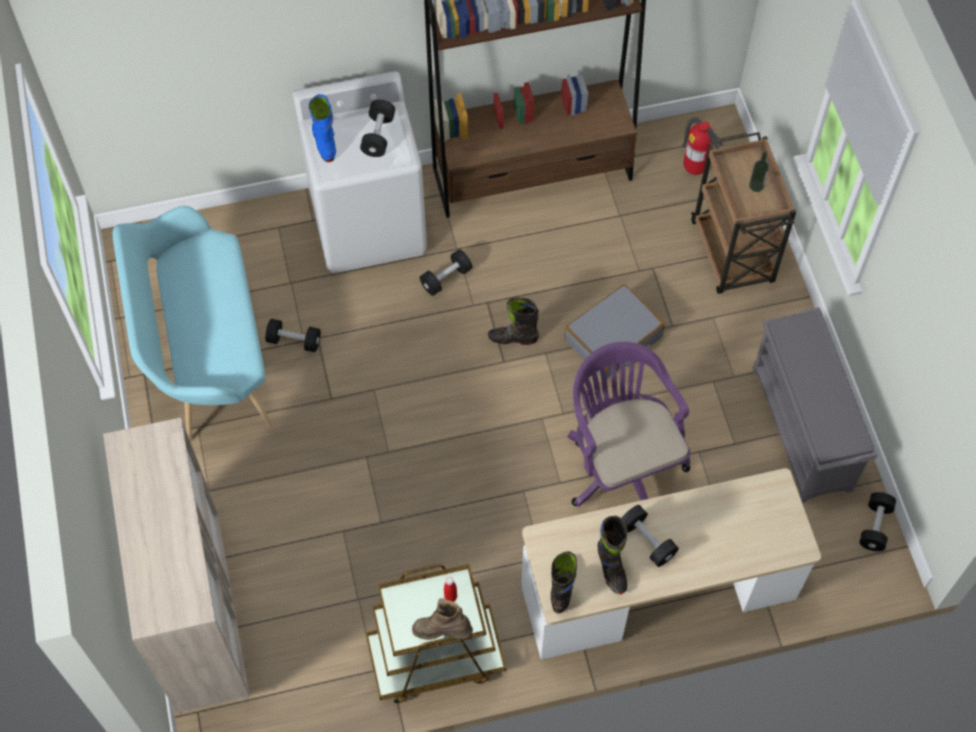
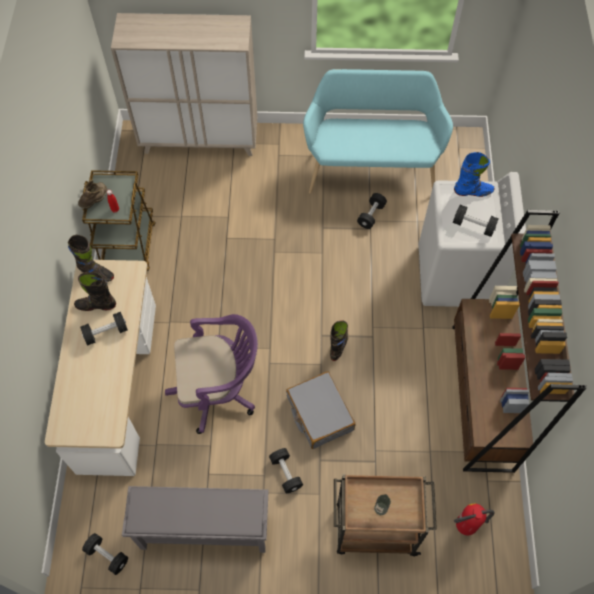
camera: 105 degrees right, 0 degrees up
black dumbbell [420,249,472,296] -> black dumbbell moved to [269,448,303,493]

